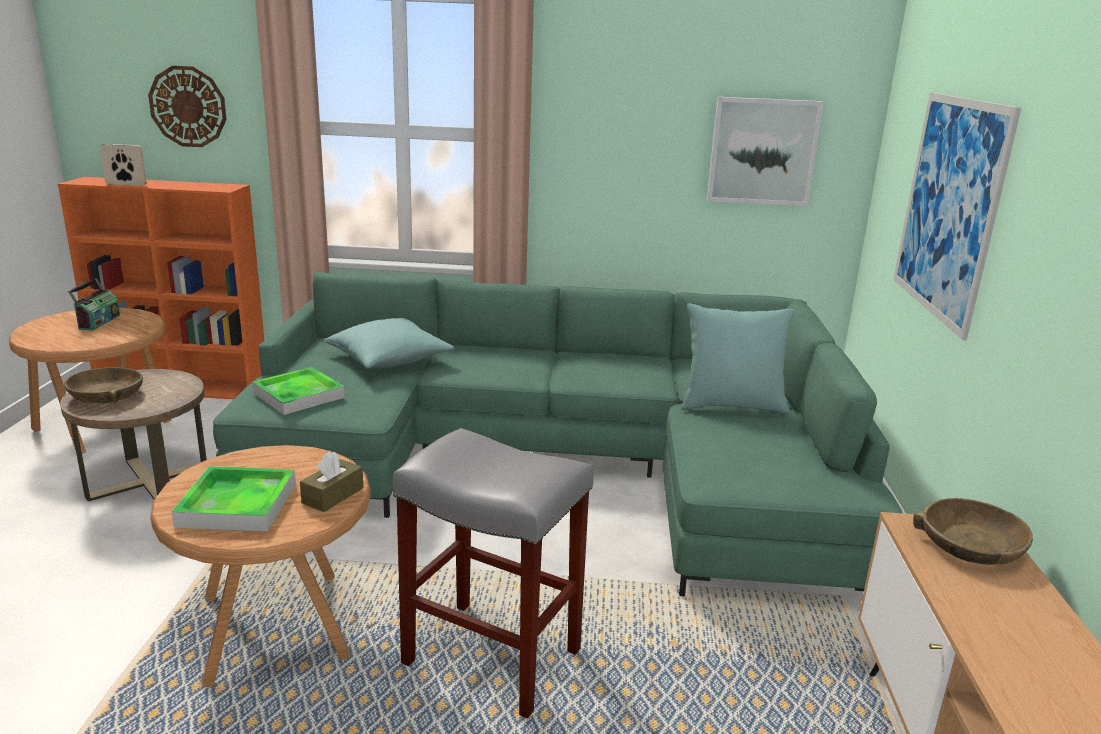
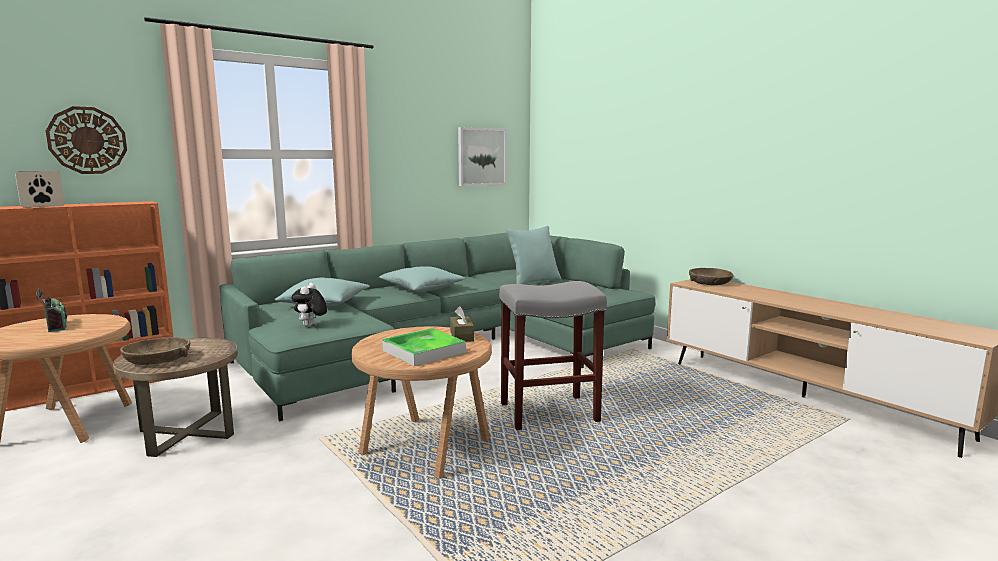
camera: 40 degrees left, 10 degrees down
tray [253,367,344,415] -> plush toy [291,283,327,327]
picture [893,93,1021,340] -> none
none -> turquoise pillow [379,266,465,292]

